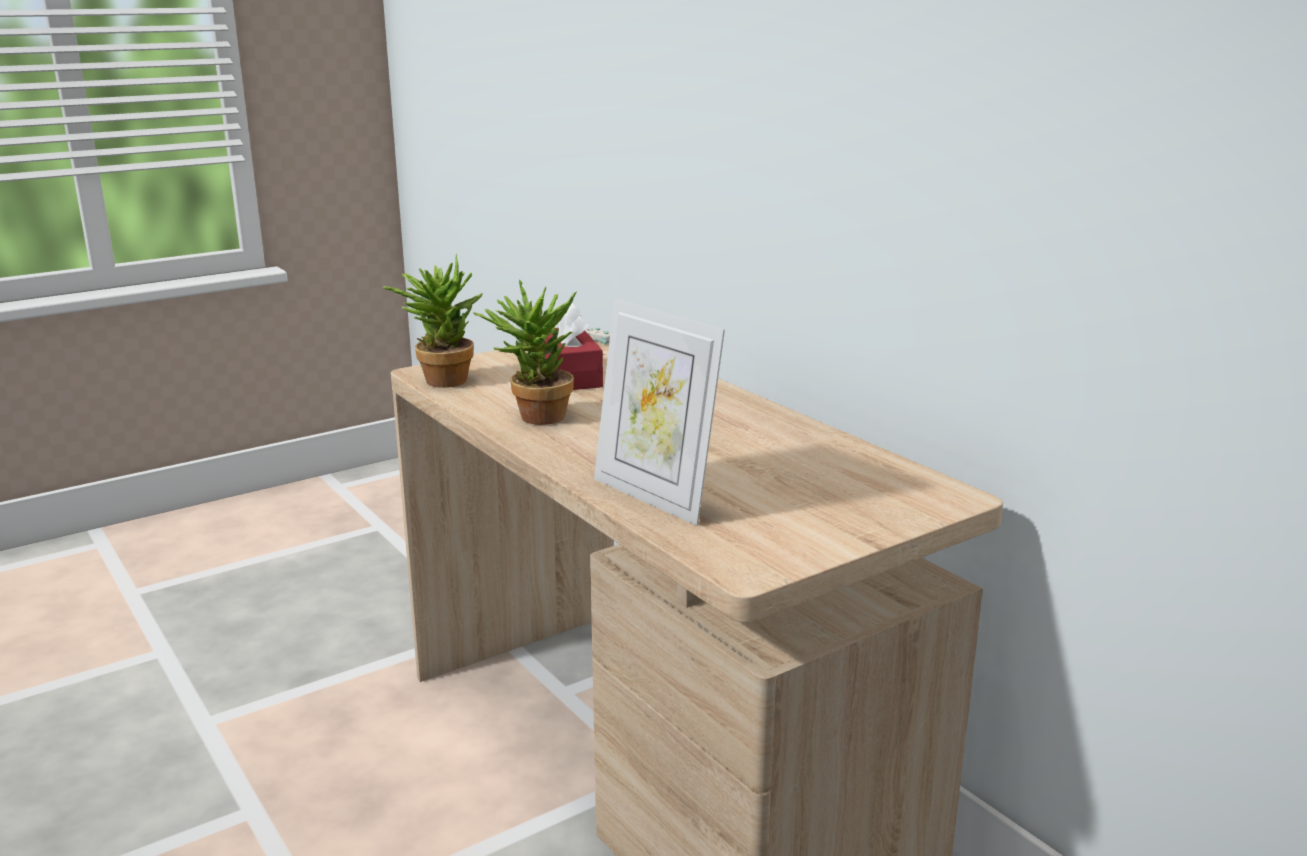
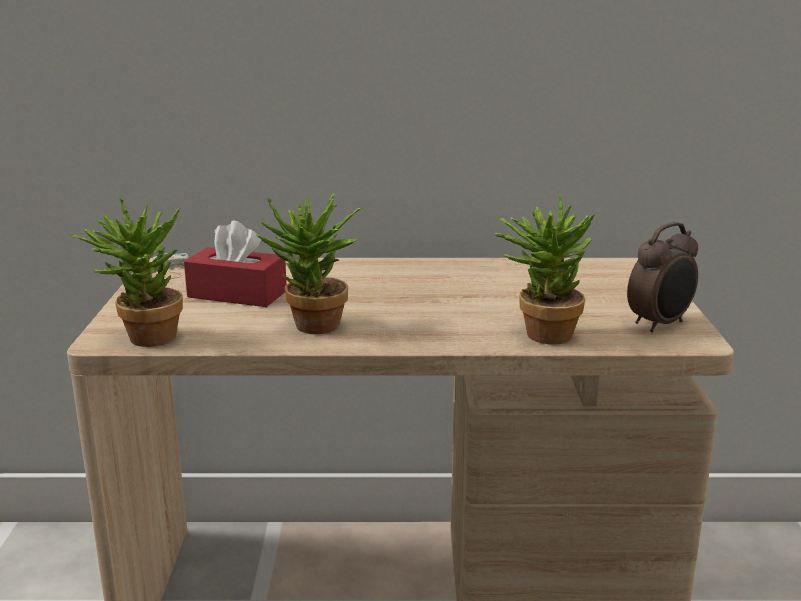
camera: 55 degrees left, 0 degrees up
picture frame [594,299,725,526] -> potted plant [495,194,595,344]
none -> alarm clock [627,222,698,332]

